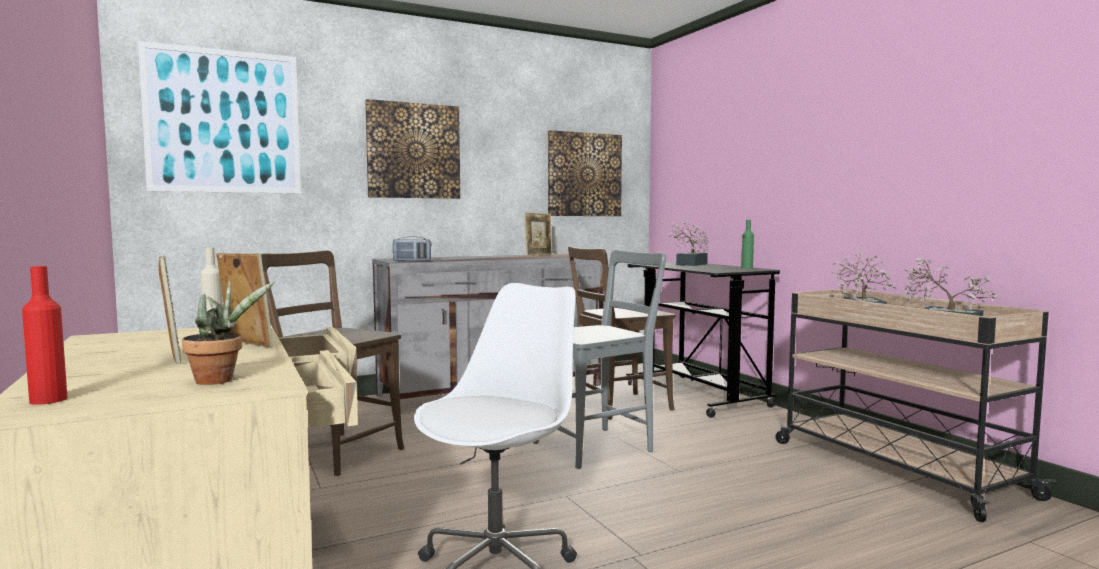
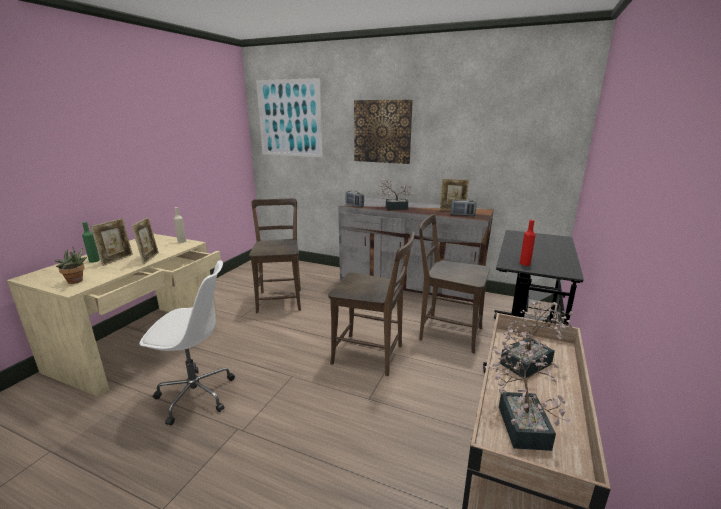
camera: 50 degrees right, 15 degrees up
red bottle [22,266,68,405] -> red bottle moved to [520,220,535,266]
grey chair [533,250,666,469] -> brown chair [328,232,415,376]
picture [548,130,622,216] -> none
potted plant [669,221,709,266] -> potted plant moved to [377,179,414,210]
green bottle [741,220,754,268] -> green bottle moved to [82,222,100,263]
none -> radio [451,199,477,216]

